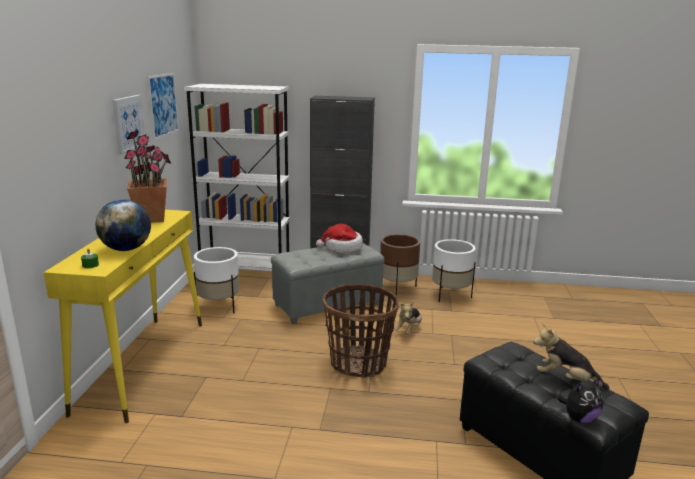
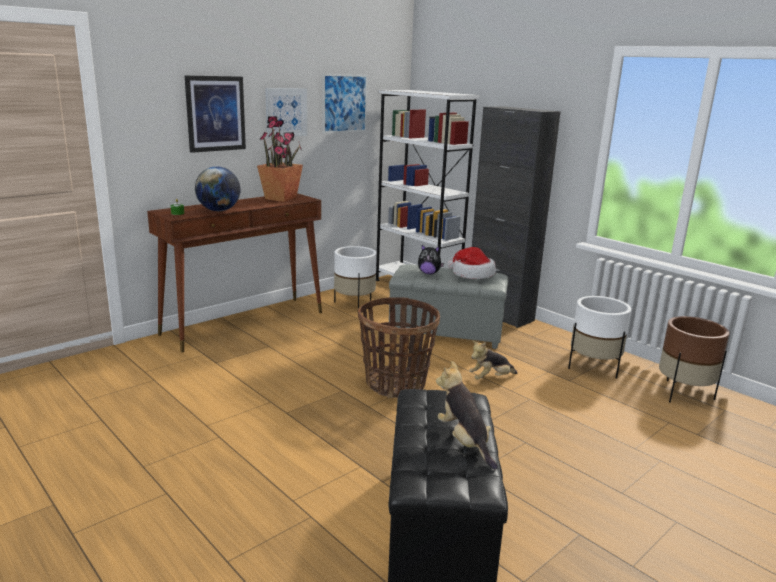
camera: 40 degrees right, 0 degrees up
yellow console table [44,210,202,423] -> brown console table [147,193,322,353]
brown planter [380,234,420,296] -> brown planter moved to [659,316,729,403]
plush toy [558,378,603,423] -> plush toy moved to [418,245,444,274]
none -> picture [185,76,246,153]

